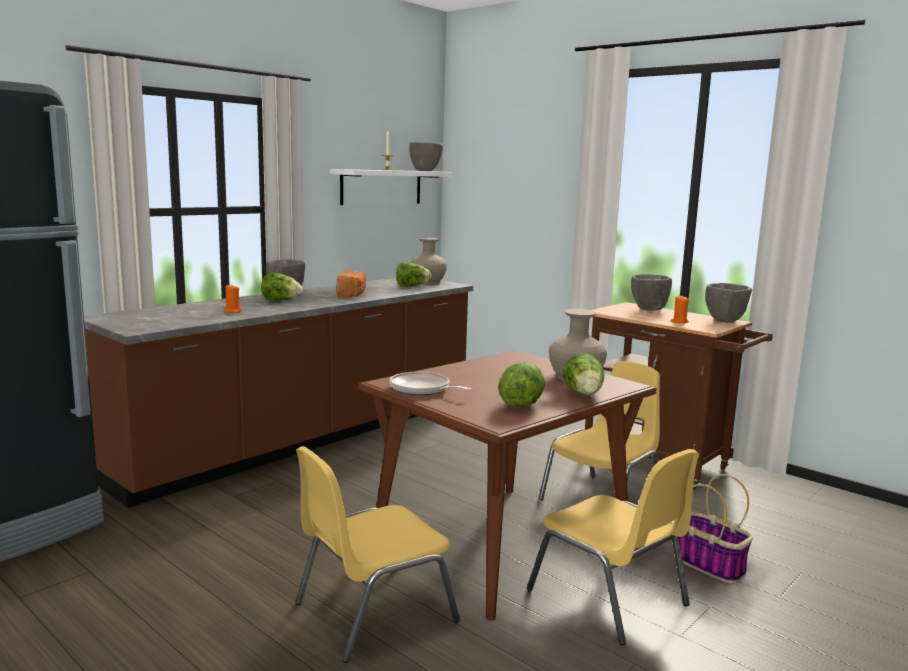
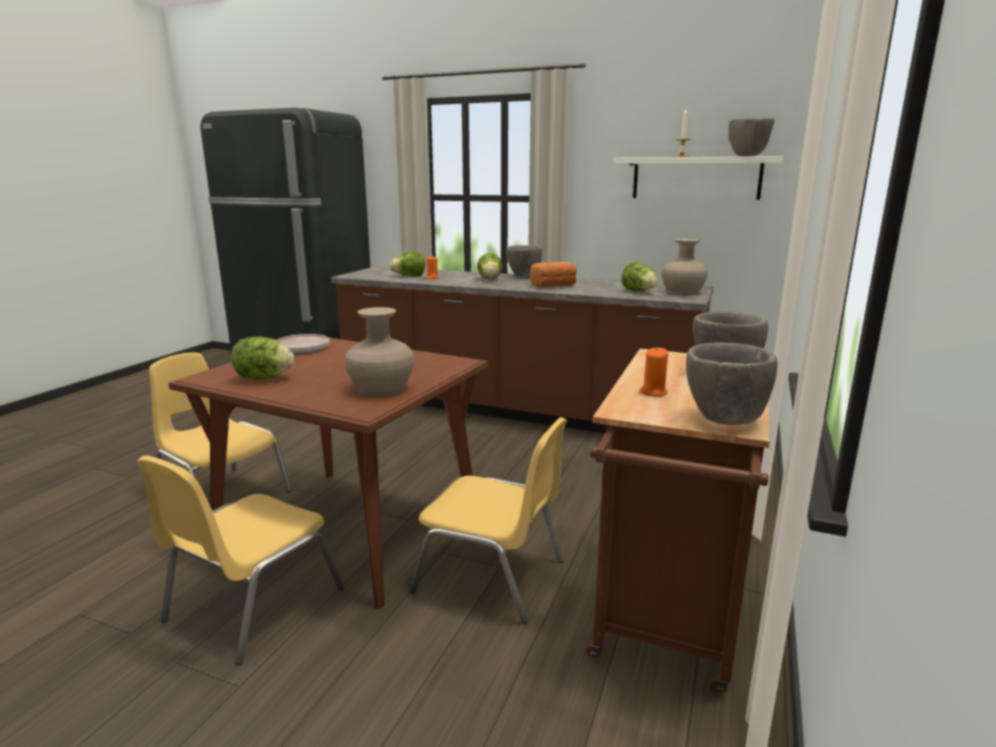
camera: 70 degrees right, 5 degrees up
lettuce [563,353,604,395] -> lettuce moved to [389,251,425,276]
basket [674,474,753,584] -> none

